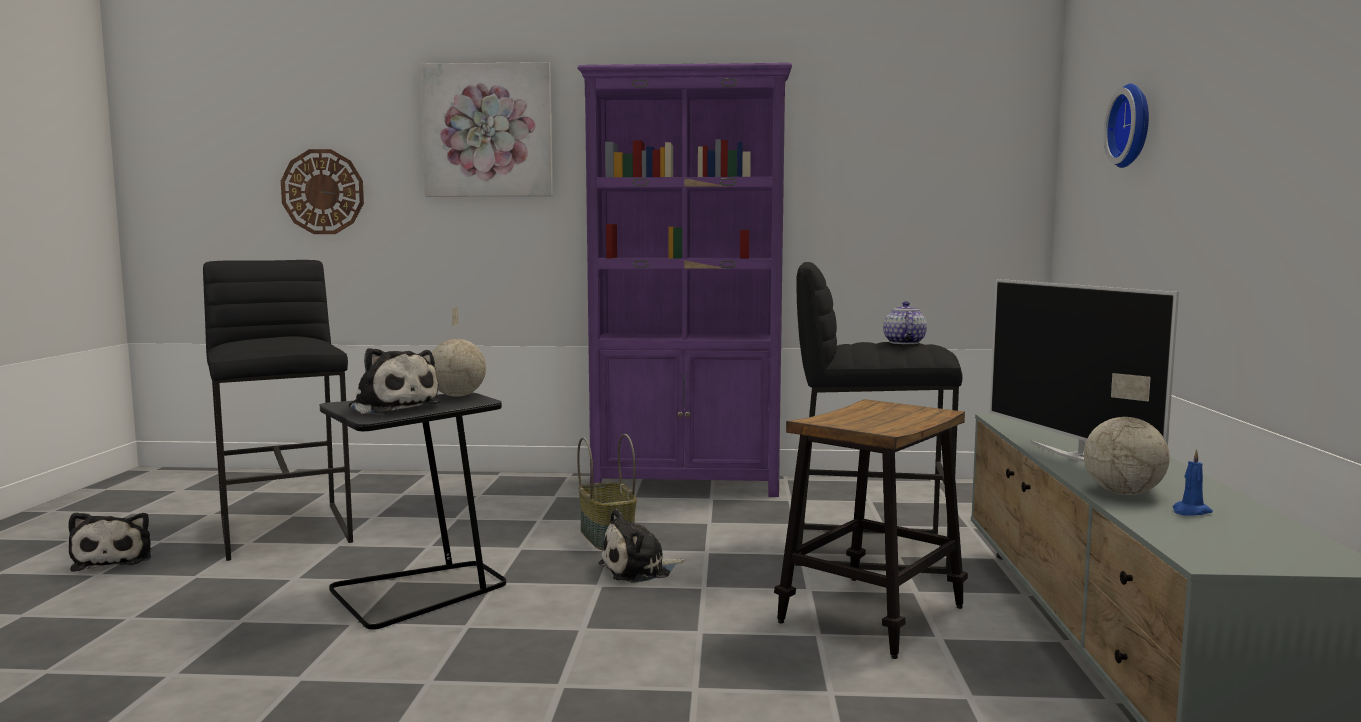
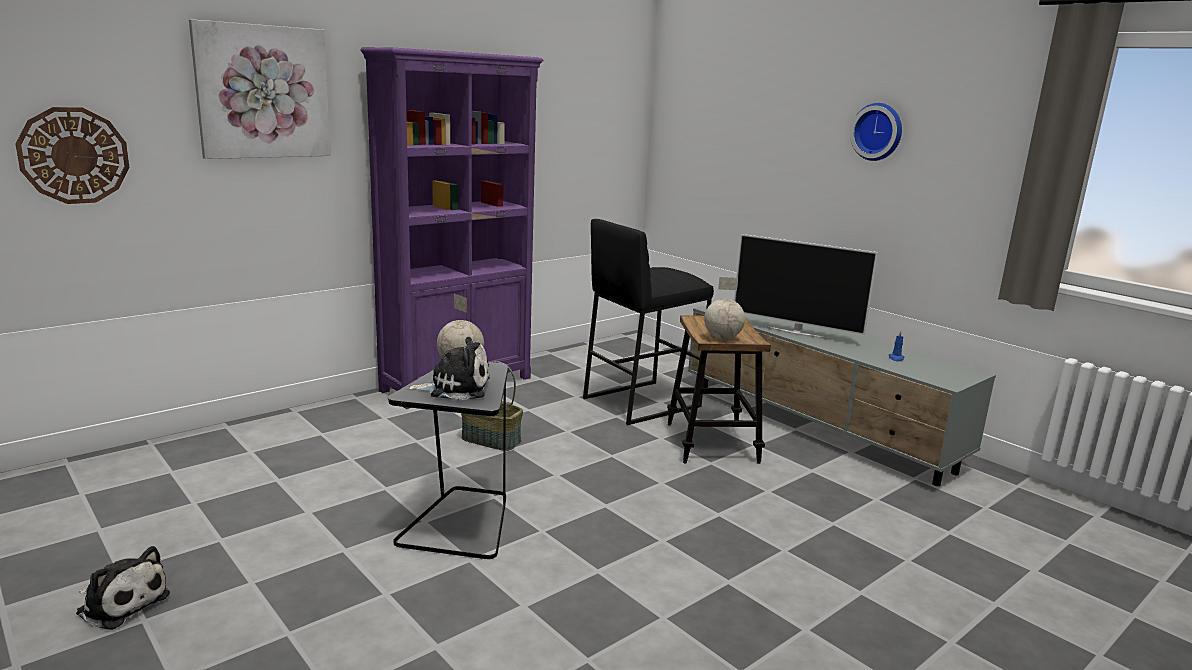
camera: 45 degrees left, 10 degrees up
black stool [203,260,353,561] -> none
plush toy [599,509,684,583] -> none
teapot [883,301,927,344] -> none
globe [1084,373,1170,495] -> globe moved to [704,277,745,339]
wall clock [1104,83,1149,168] -> wall clock moved to [850,103,902,161]

